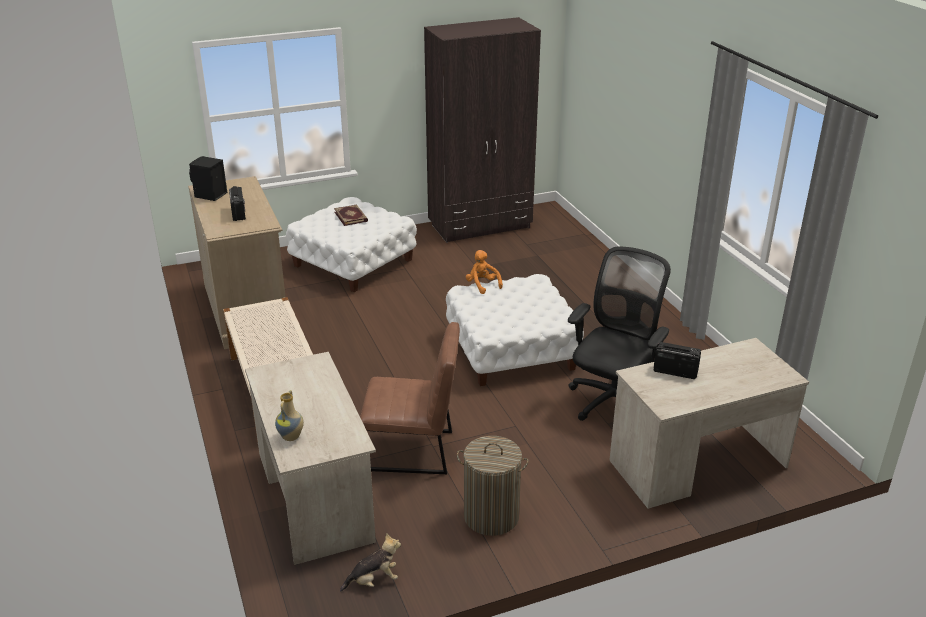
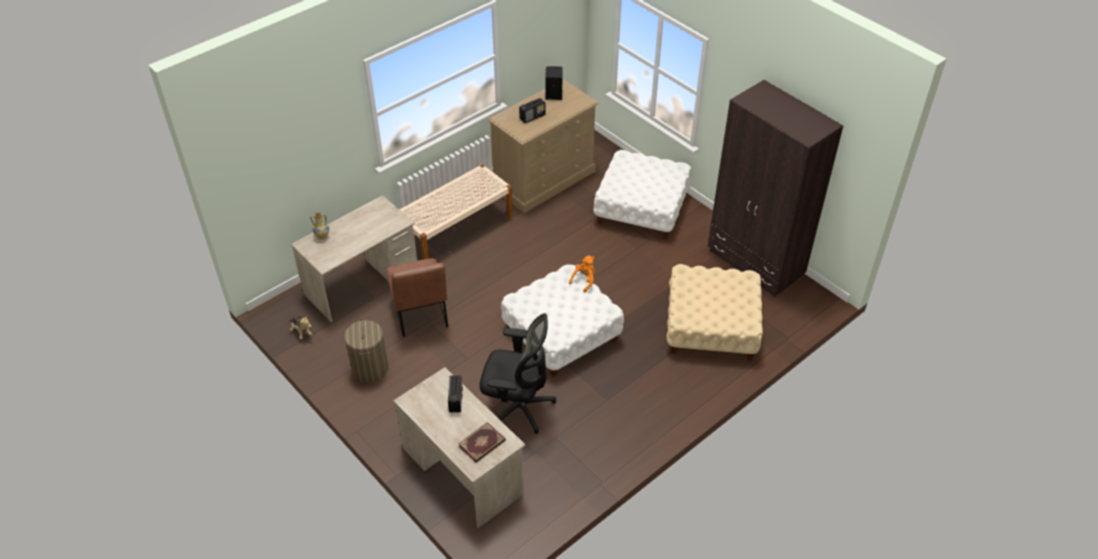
camera: 70 degrees right, 15 degrees up
book [334,205,368,226] -> book moved to [458,422,506,463]
none -> beige ottoman [667,264,763,361]

